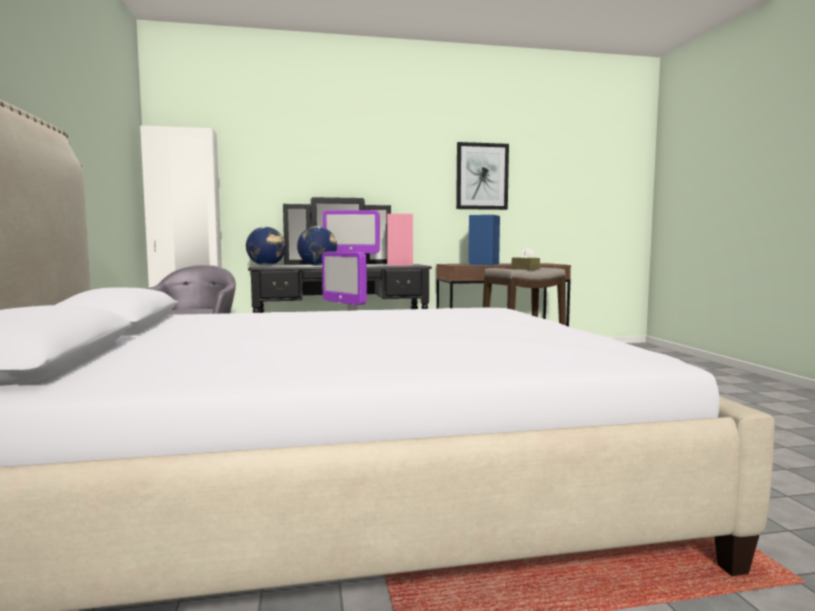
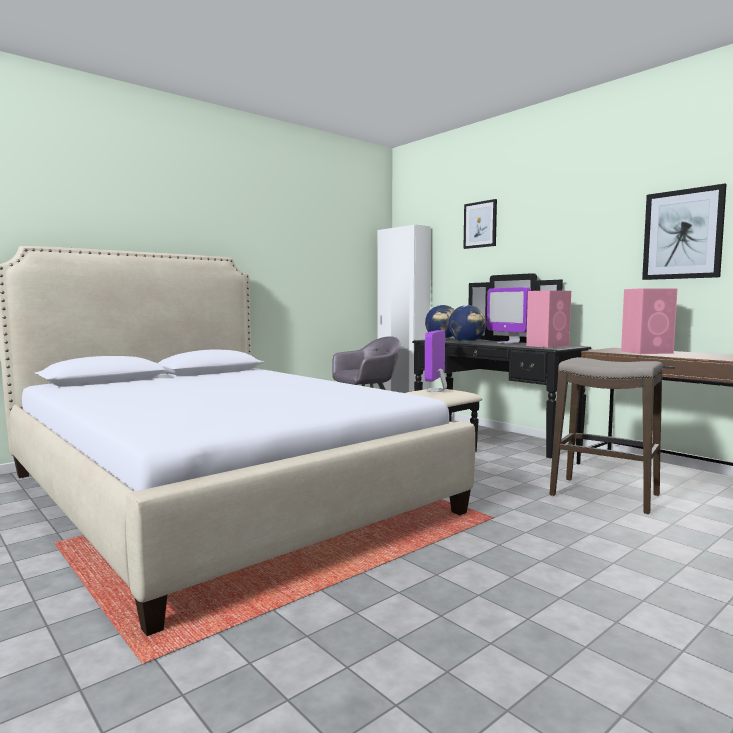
camera: 60 degrees right, 0 degrees up
blue speaker [468,215,500,265] -> pink speaker [621,288,678,354]
brown tissue box [511,247,540,270] -> none
none -> picture [463,199,497,249]

